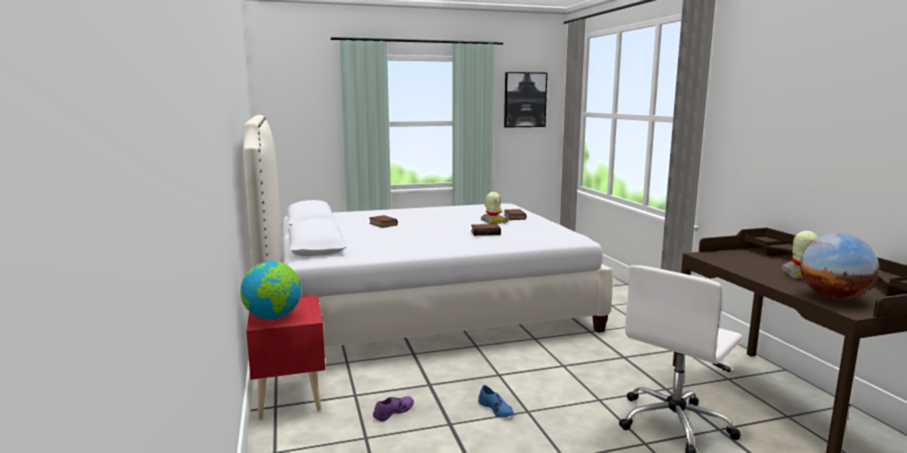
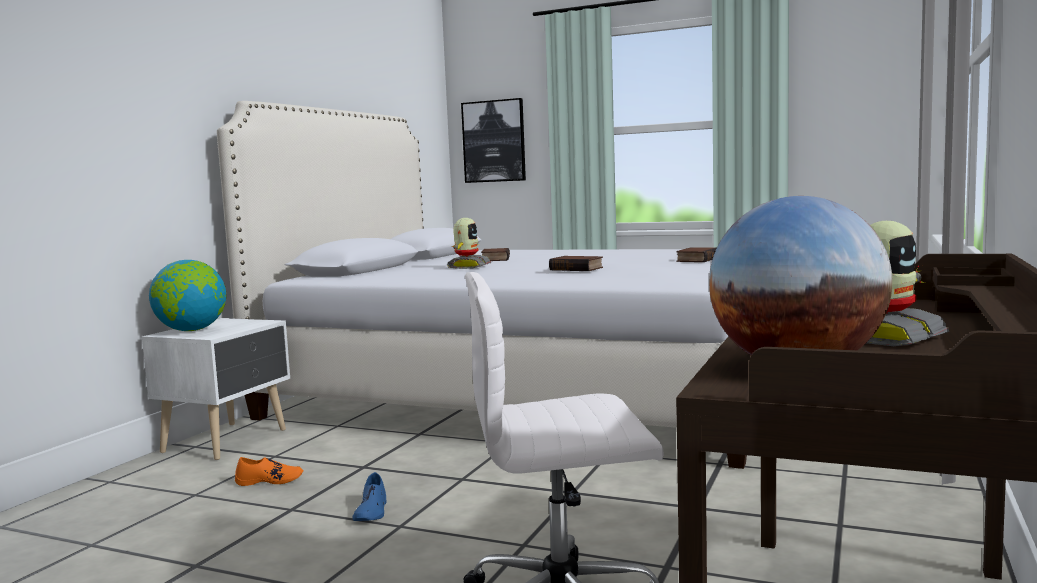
camera: 40 degrees right, 5 degrees down
red nightstand [246,295,325,420] -> white nightstand [142,318,290,460]
purple shoe [373,396,414,422] -> orange shoe [235,457,304,486]
toy robot [481,192,508,224] -> toy robot moved to [447,218,491,269]
picture [504,72,547,128] -> picture moved to [461,98,526,183]

